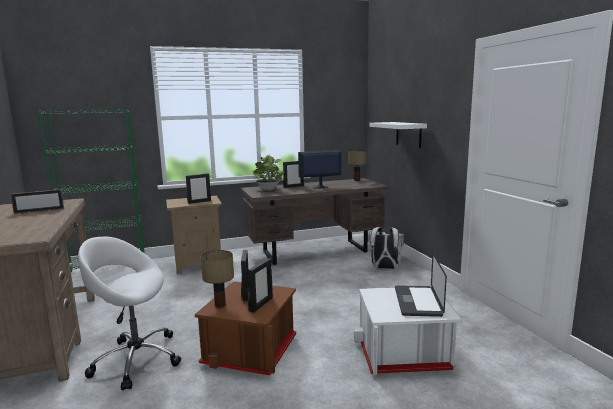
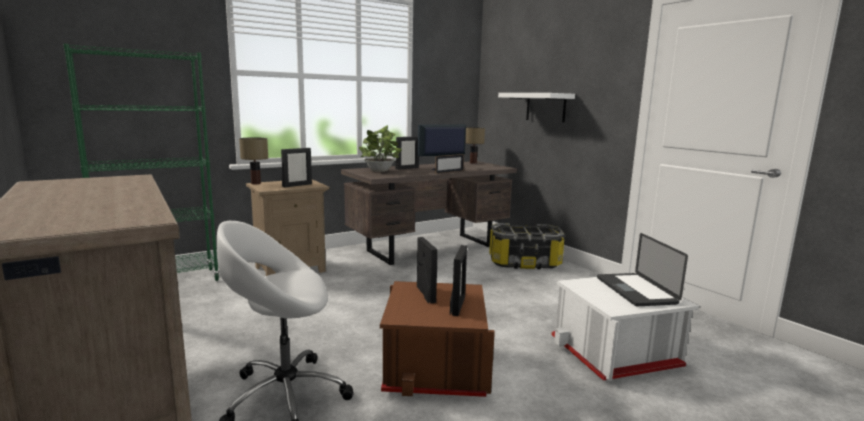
camera: 15 degrees left, 0 degrees up
picture frame [10,189,64,214] -> picture frame moved to [435,154,464,174]
table lamp [201,250,234,308] -> table lamp moved to [239,137,268,184]
white backpack [369,227,404,269] -> storage box [489,223,564,269]

